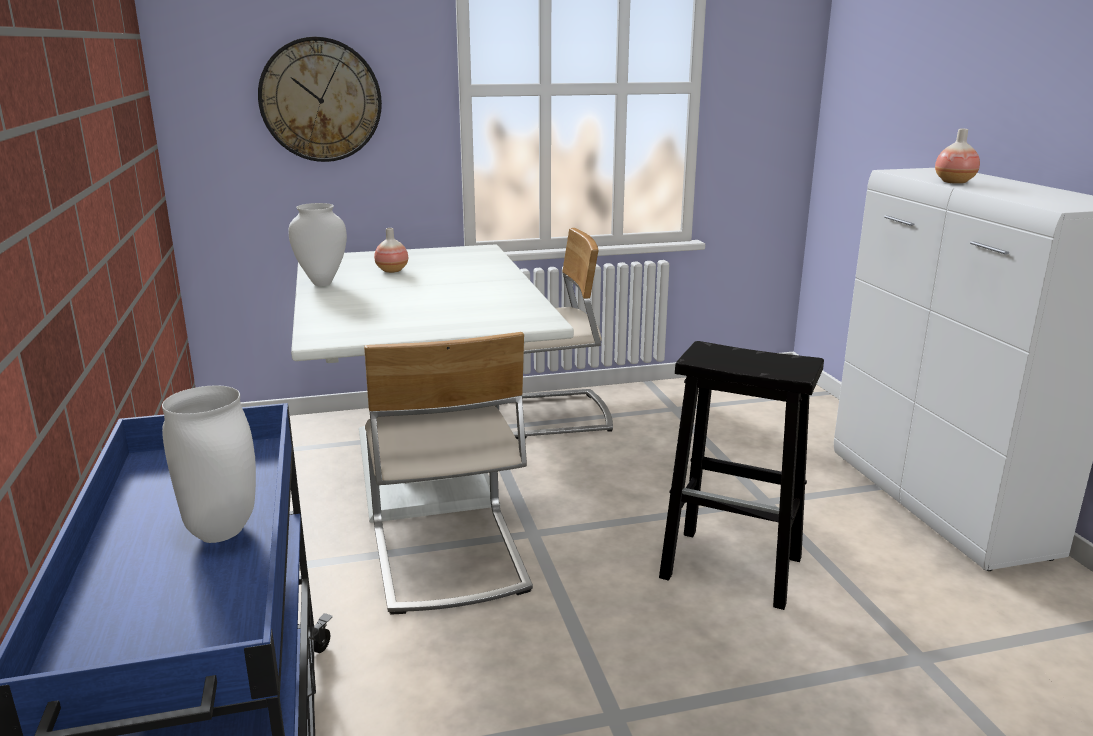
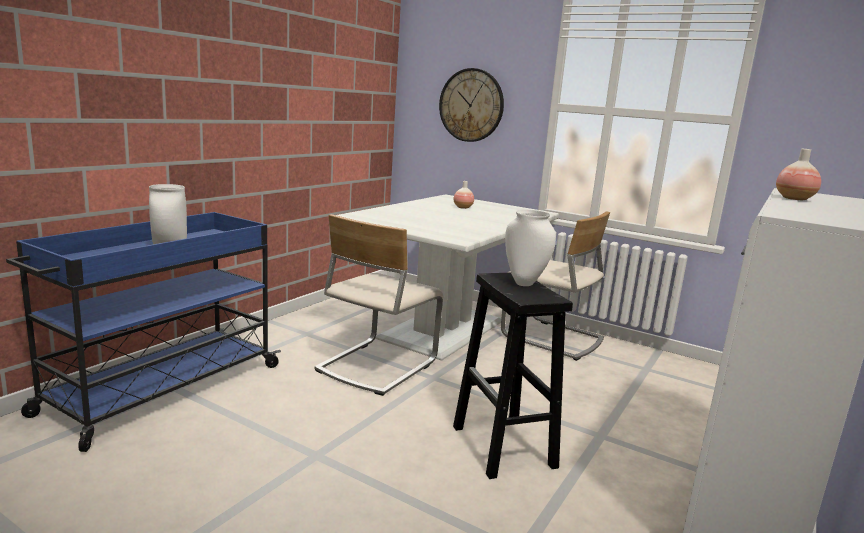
camera: 45 degrees right, 5 degrees down
white vase [288,203,347,286] -> white vase moved to [505,209,556,286]

